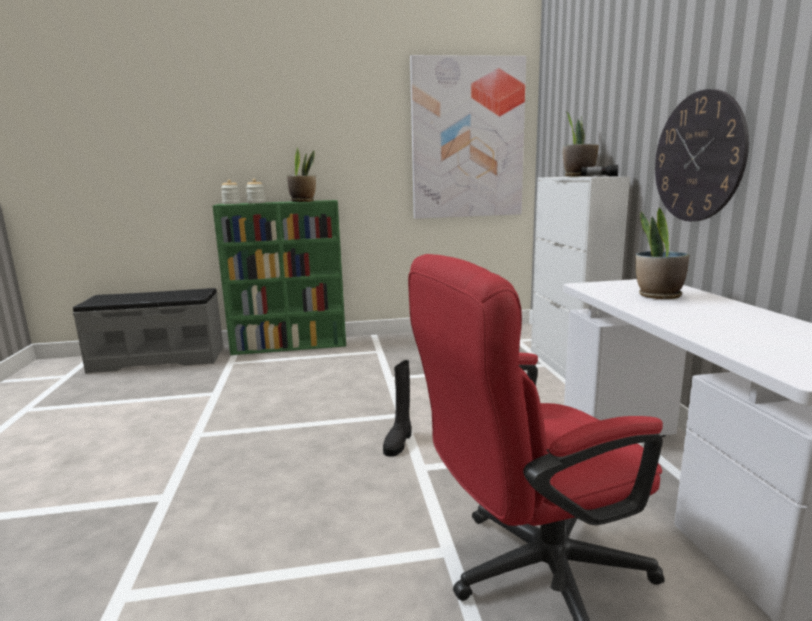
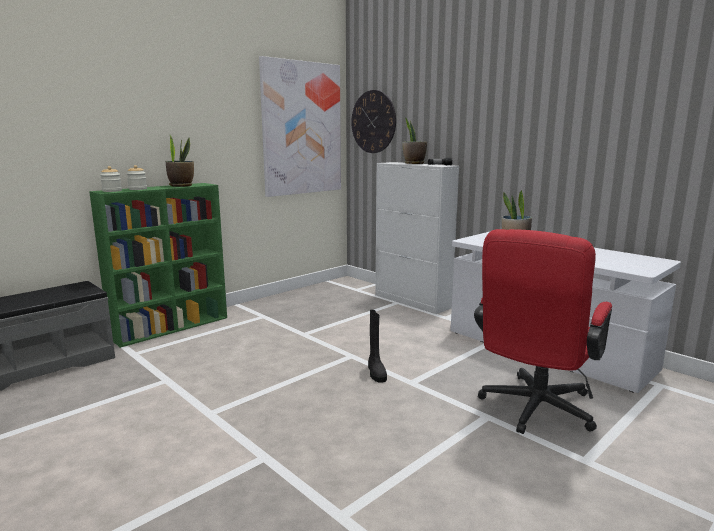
camera: 35 degrees left, 0 degrees up
wall clock [655,89,749,221] -> wall clock moved to [351,90,396,153]

